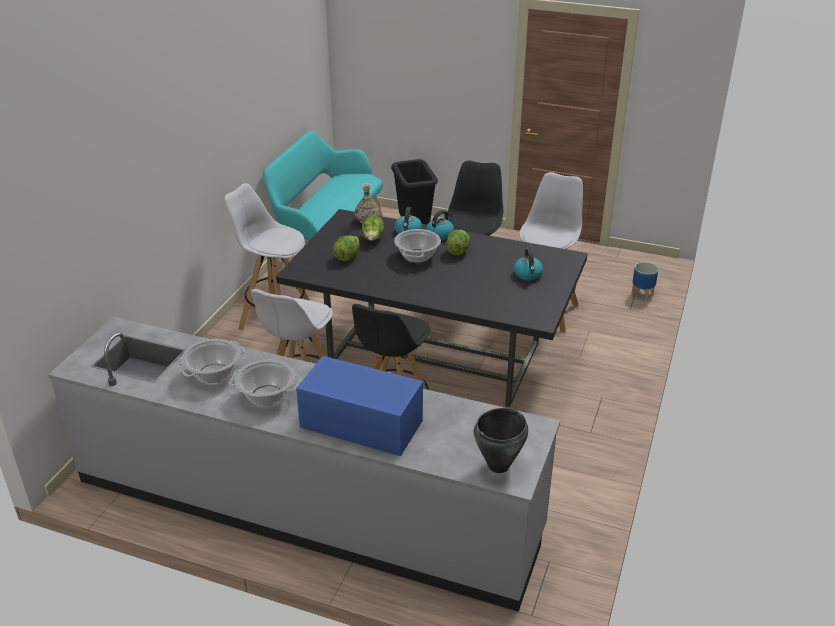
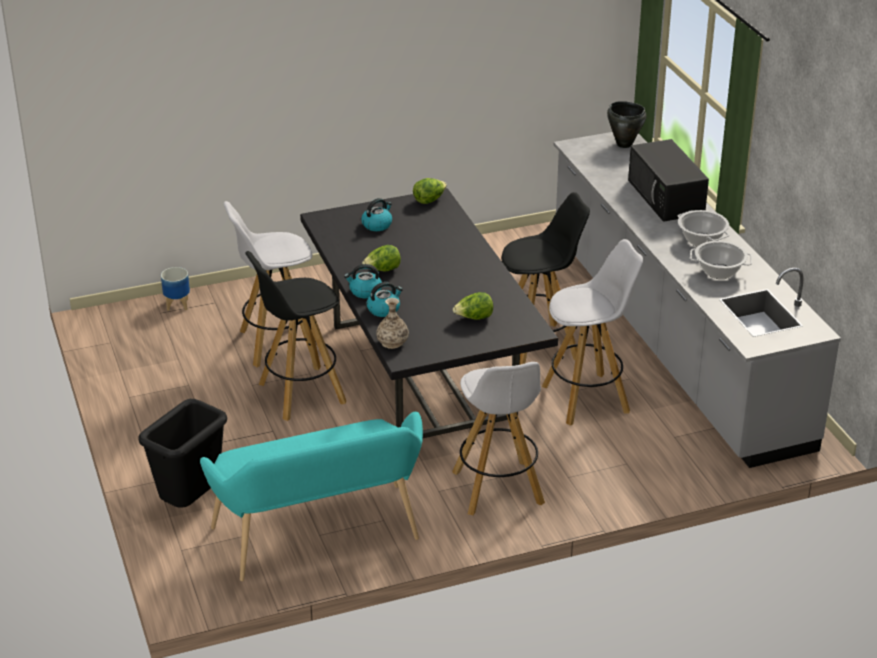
camera: 130 degrees left, 0 degrees up
blue microwave [296,356,423,456] -> black microwave [628,139,709,222]
lettuce [362,215,384,241] -> lettuce moved to [413,178,447,204]
cooking pot [394,229,441,263] -> none

